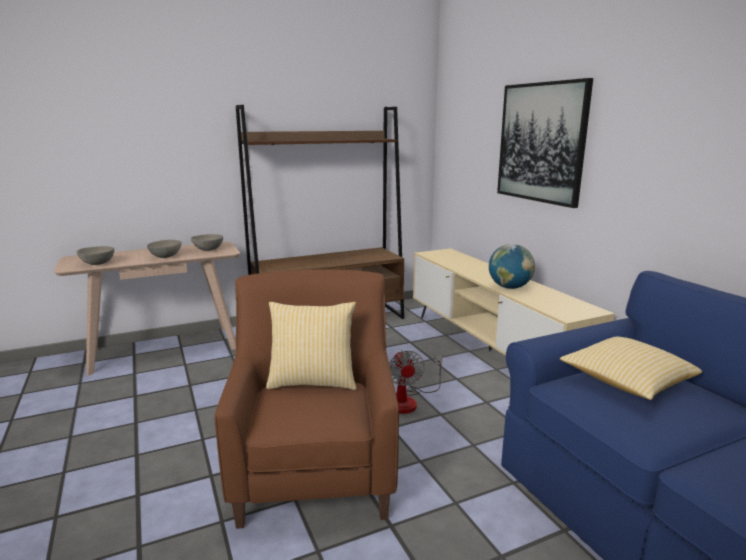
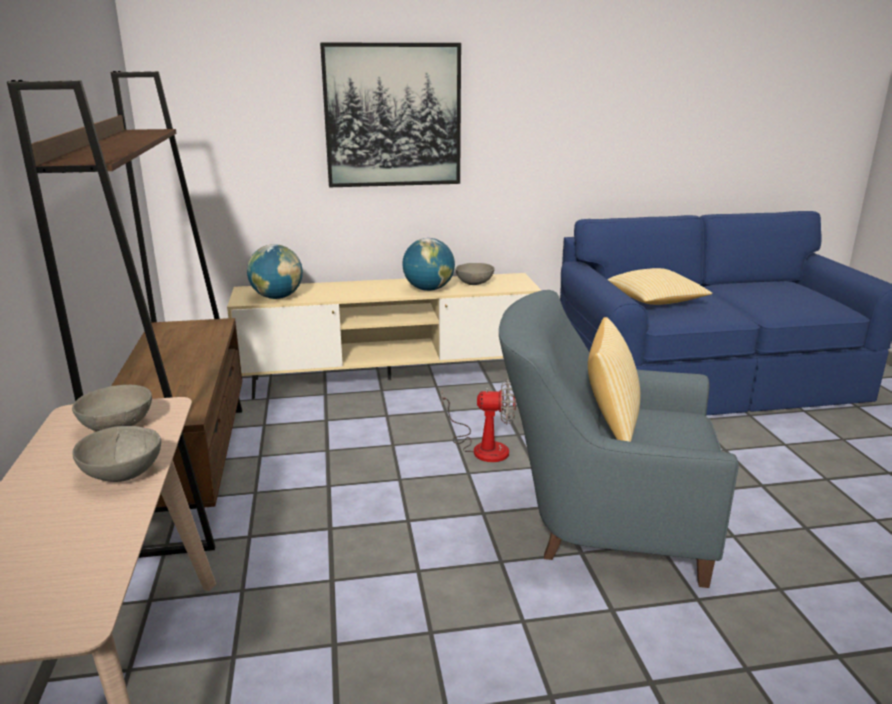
camera: 75 degrees left, 5 degrees up
grey bowl [77,246,114,265] -> grey bowl moved to [455,263,495,285]
brown armchair [215,270,399,529] -> blue armchair [499,290,739,588]
none -> globe [247,244,303,299]

